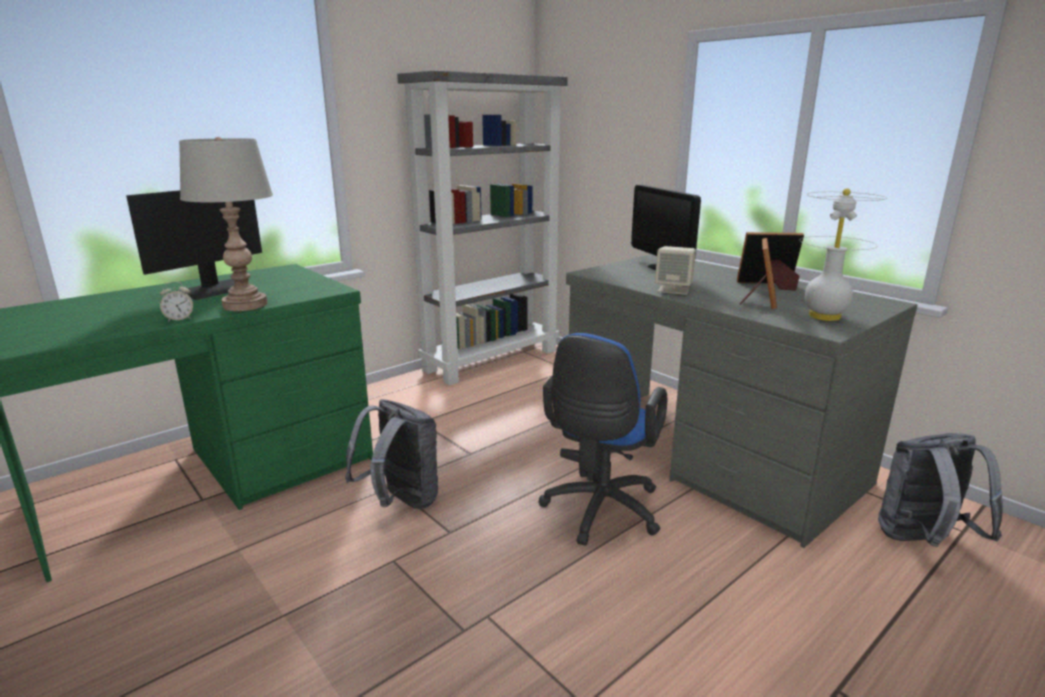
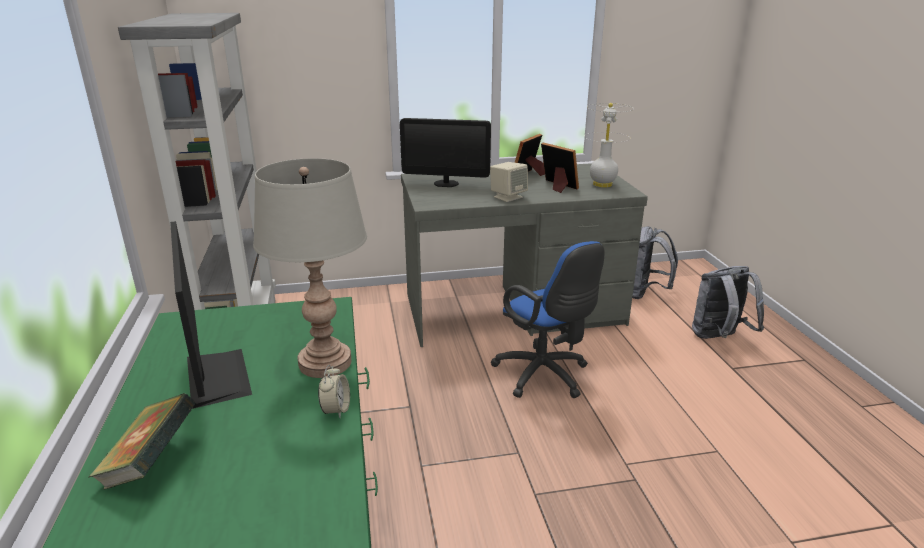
camera: 60 degrees left, 5 degrees up
grey backpack [345,399,438,509] -> grey backpack moved to [692,266,764,339]
none -> book [89,393,196,490]

